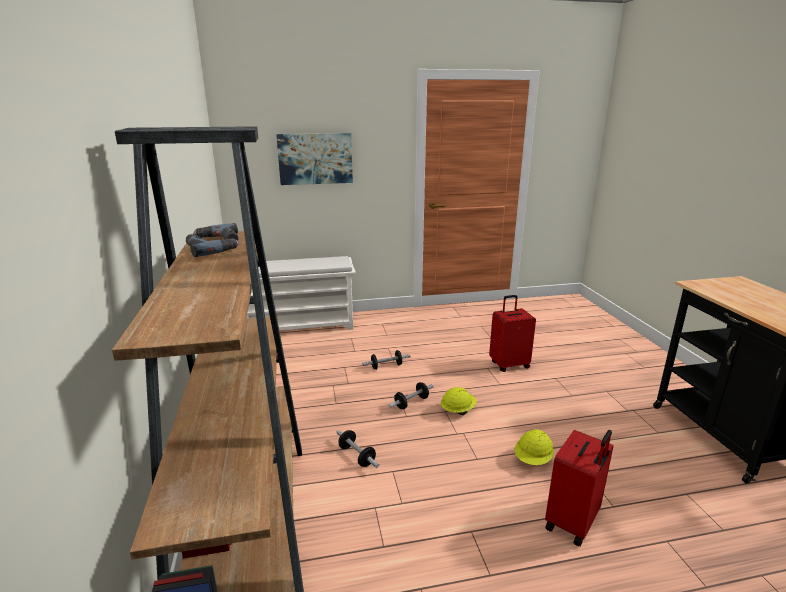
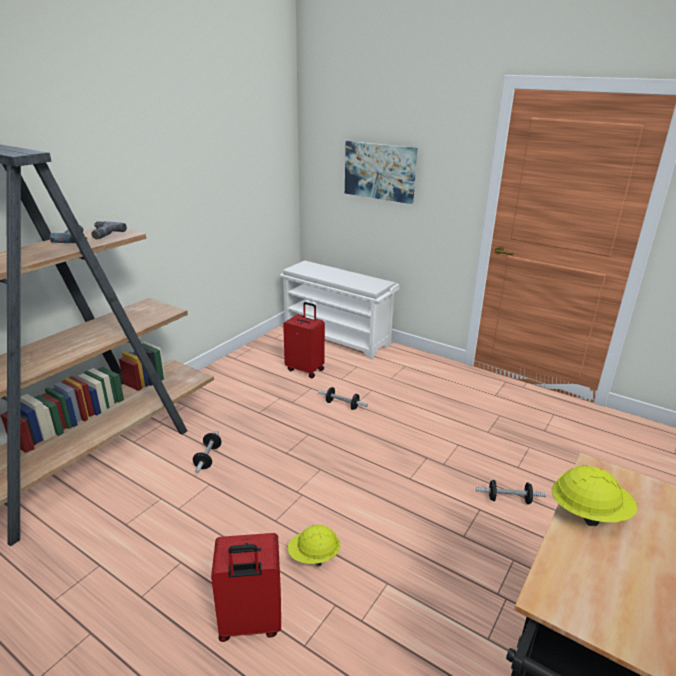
camera: 45 degrees right, 5 degrees up
dumbbell [389,382,434,409] -> dumbbell moved to [476,480,546,504]
yellow hard hat [441,387,477,415] -> yellow hard hat moved to [551,466,638,526]
red suitcase [489,295,536,372] -> red suitcase moved to [283,302,325,378]

